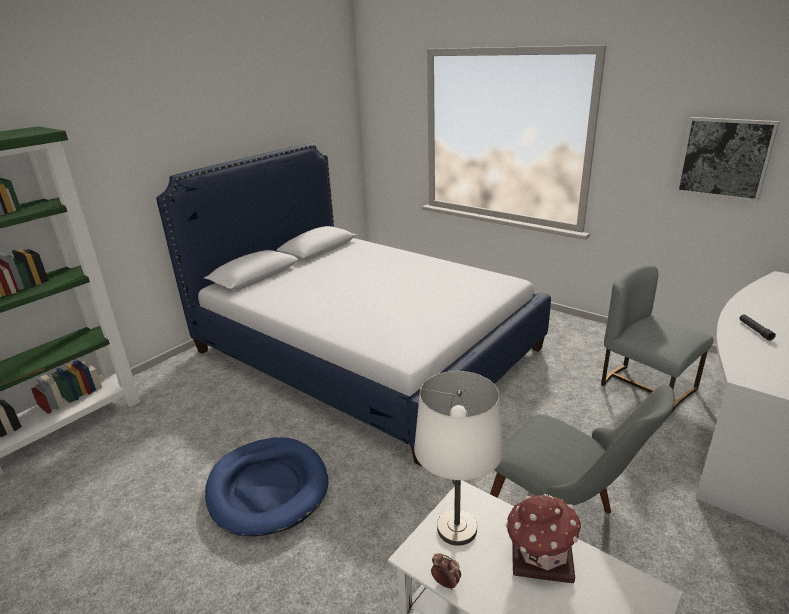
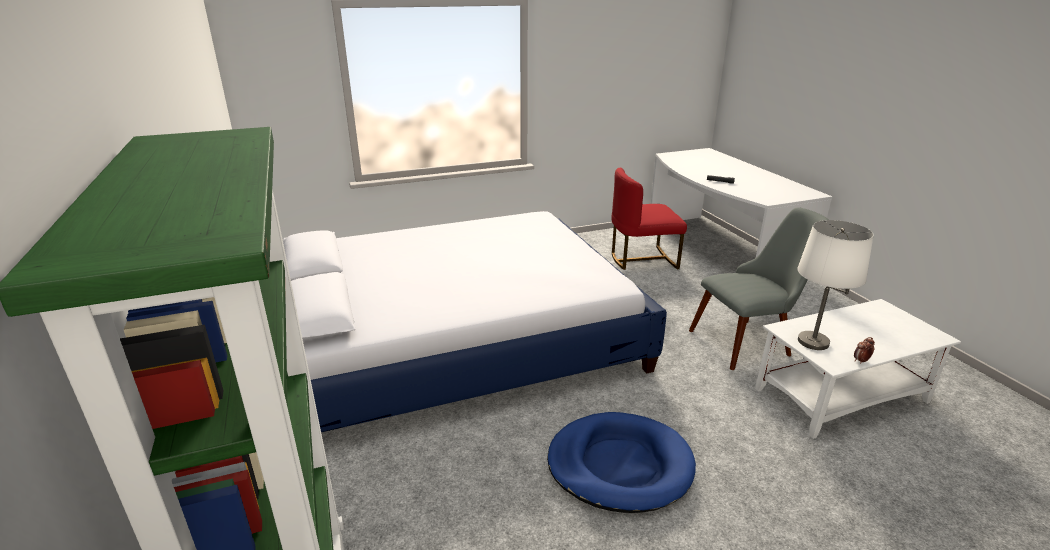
camera: 60 degrees left, 0 degrees up
toy house [506,494,582,583] -> none
grey chair [601,265,713,421] -> red chair [611,168,687,270]
picture [675,117,780,202] -> none

